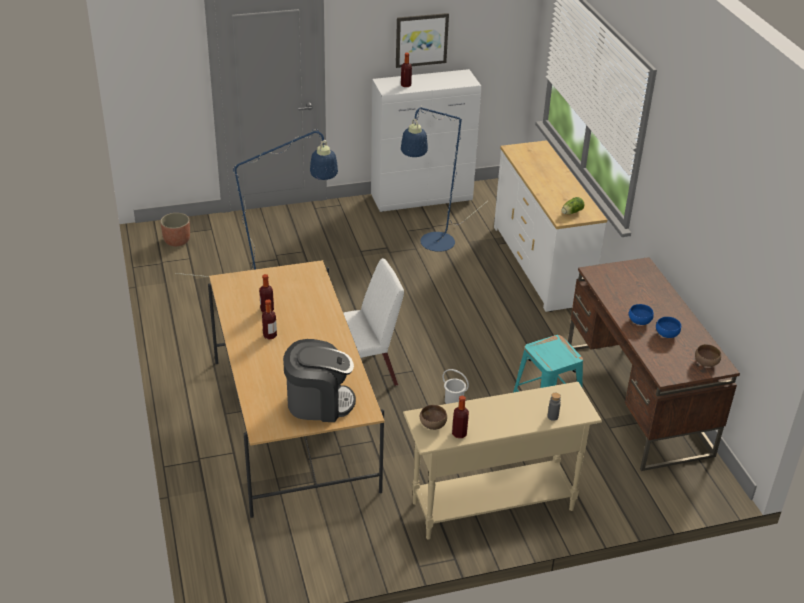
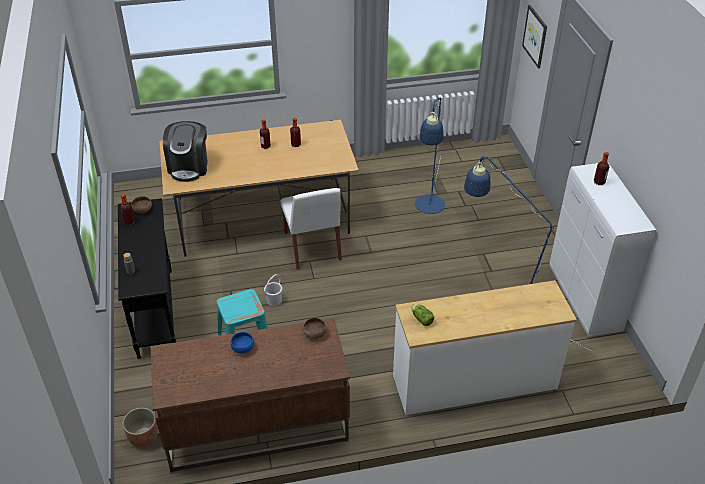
camera: 95 degrees right, 5 degrees up
planter [160,213,190,246] -> planter moved to [122,408,158,448]
picture [396,13,449,68] -> picture moved to [522,5,547,69]
beige console table [403,382,602,539] -> black console table [118,198,176,359]
blue bowl [656,317,681,338] -> none
brown bowl [695,344,721,367] -> brown bowl moved to [303,318,326,339]

